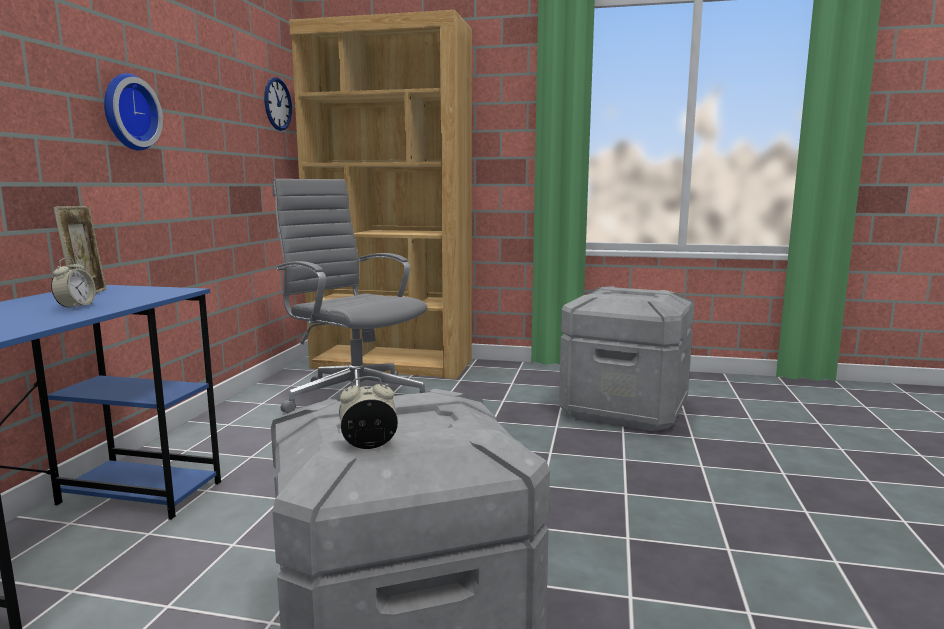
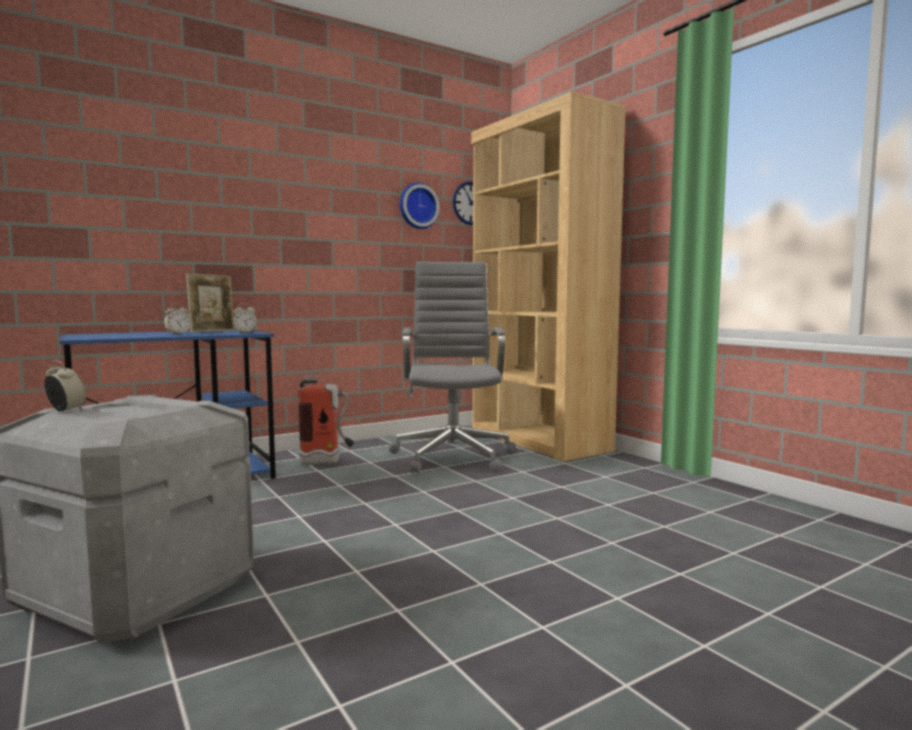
camera: 45 degrees right, 5 degrees down
wall clock [104,73,163,151] -> wall clock moved to [400,183,440,229]
grey storage box [559,286,695,431] -> none
none -> alarm clock [233,303,257,333]
none -> fire extinguisher [298,375,355,465]

